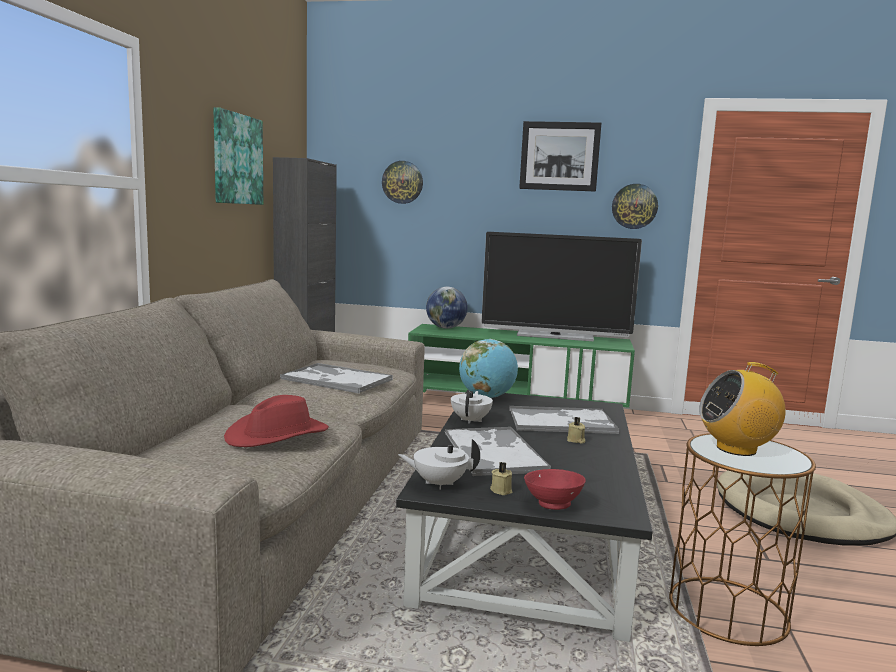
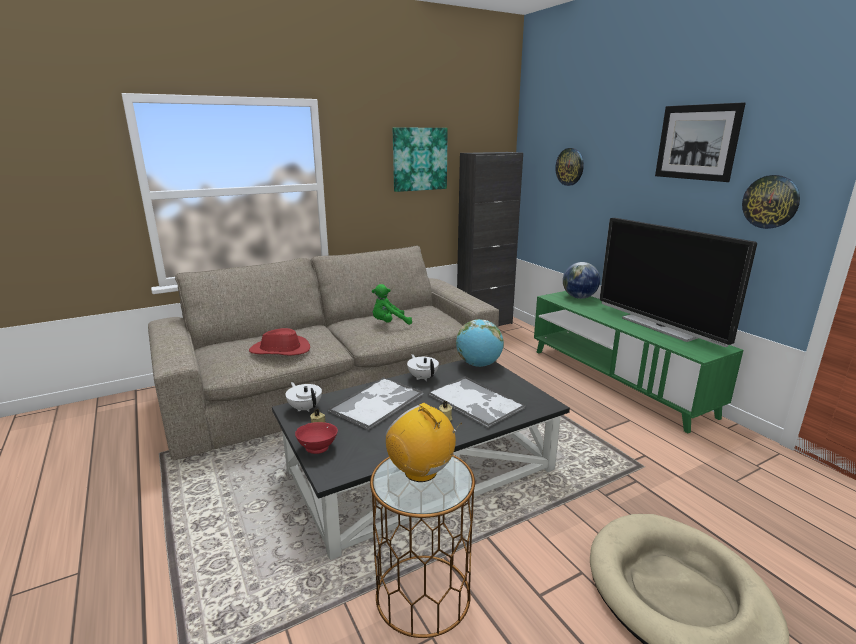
camera: 50 degrees right, 10 degrees up
tray [280,363,393,394] -> green plush toy [372,284,412,325]
white teapot [451,390,493,424] -> white teapot turned 90 degrees counterclockwise [407,354,439,381]

